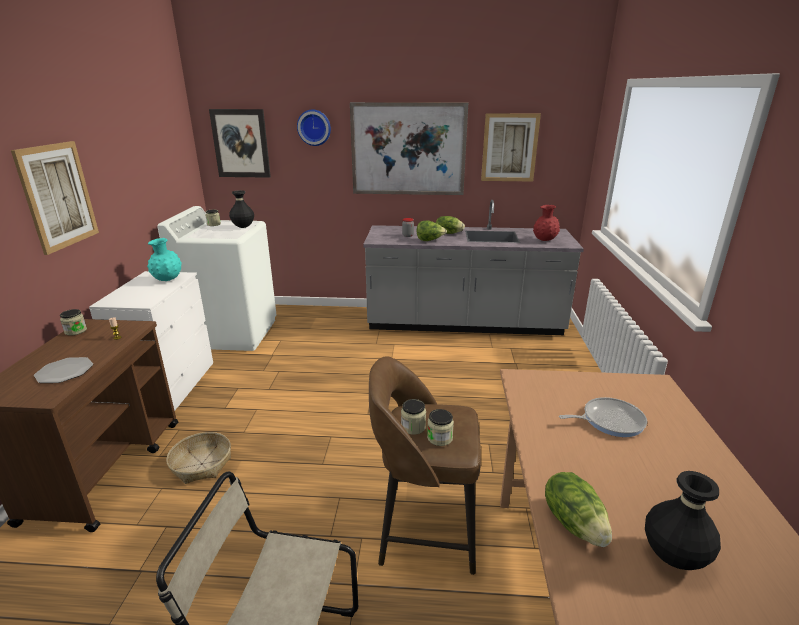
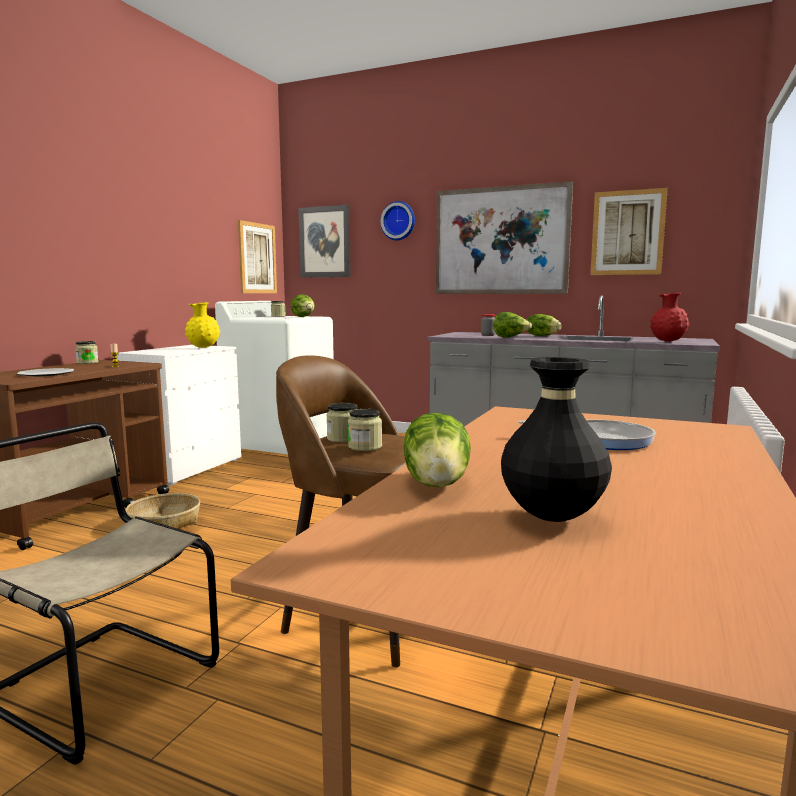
camera: 20 degrees right, 15 degrees down
picture [11,141,99,255] -> picture moved to [238,220,277,293]
turquoise vase [147,238,182,281] -> yellow vase [185,302,220,348]
black vase [229,190,254,228] -> lettuce [291,294,315,317]

